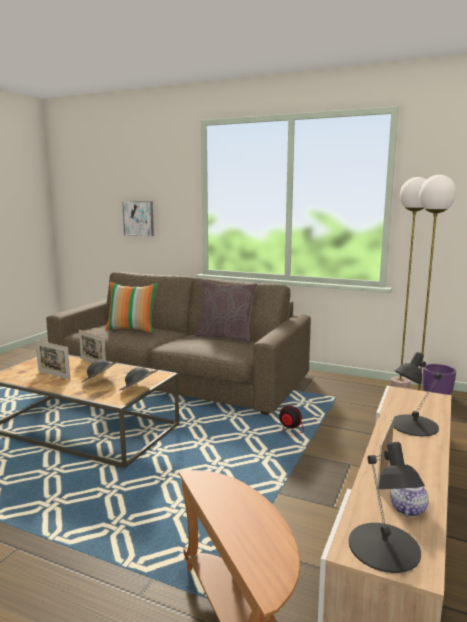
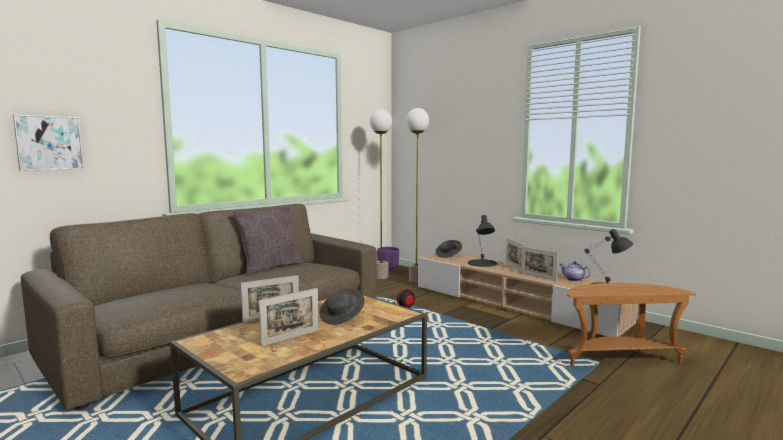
camera: 70 degrees left, 5 degrees down
pillow [105,282,158,333] -> none
grey hat [119,367,158,391] -> grey hat moved to [436,240,462,258]
none -> picture frame [506,239,524,271]

